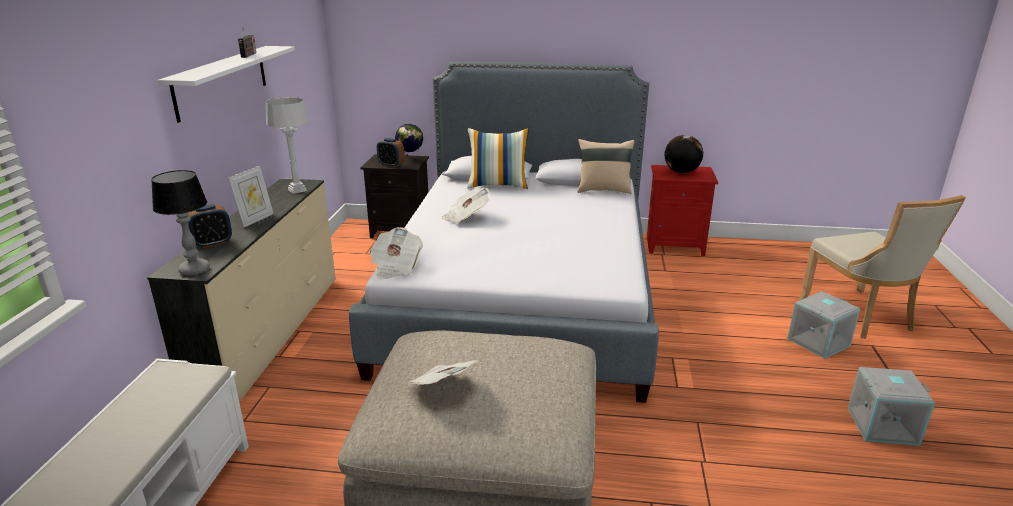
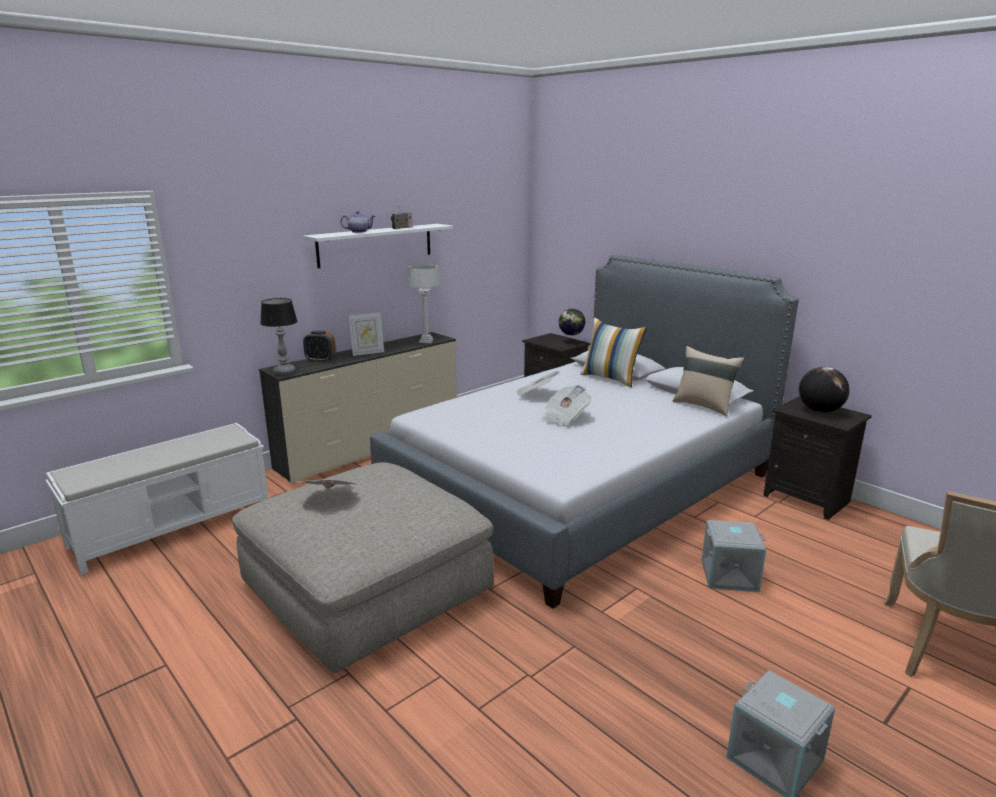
camera: 40 degrees right, 5 degrees down
newspaper [370,227,423,279] -> newspaper moved to [542,385,591,424]
alarm clock [377,138,405,167] -> none
red nightstand [647,165,718,256] -> black nightstand [763,397,872,520]
grey storage box [787,291,860,359] -> grey storage box moved to [702,520,766,592]
none -> teapot [341,211,375,233]

